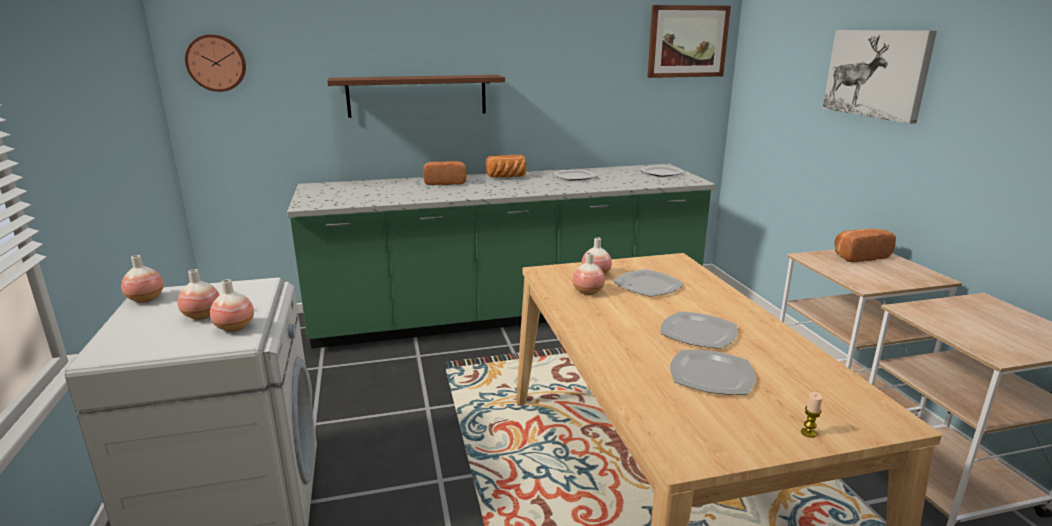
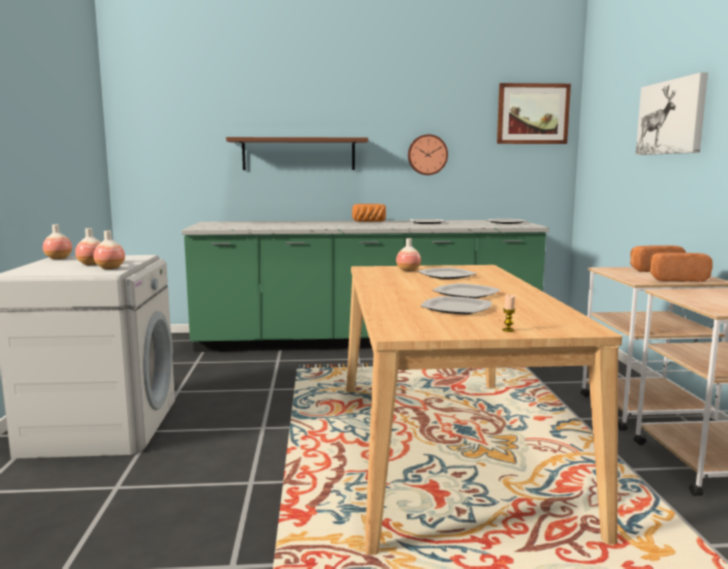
camera: 10 degrees right, 10 degrees down
wall clock [185,34,246,92] -> wall clock moved to [408,134,448,175]
bread [423,161,467,185] -> bread moved to [650,253,713,282]
vase [573,252,605,295] -> none

